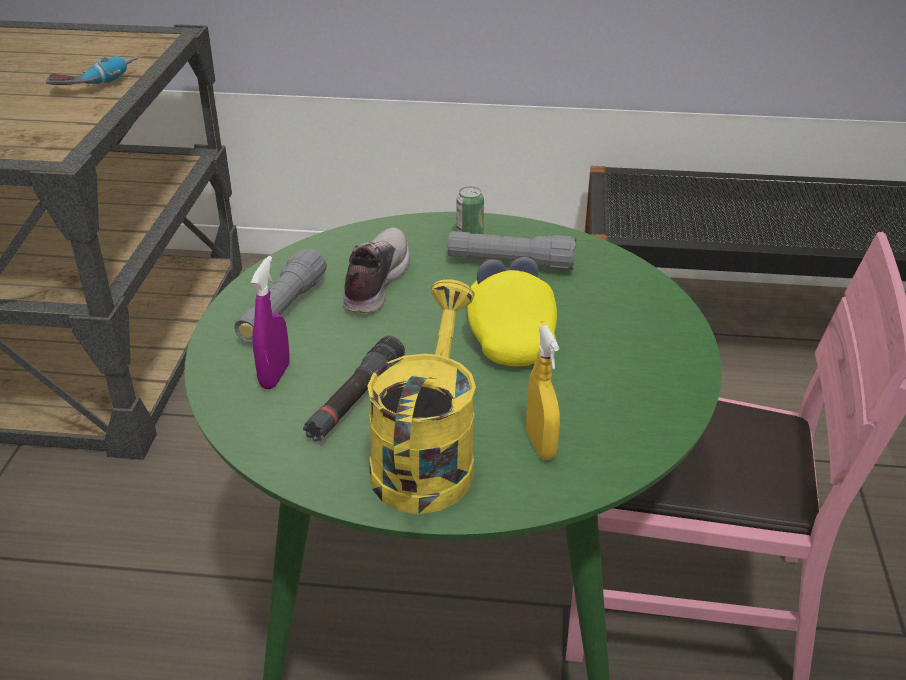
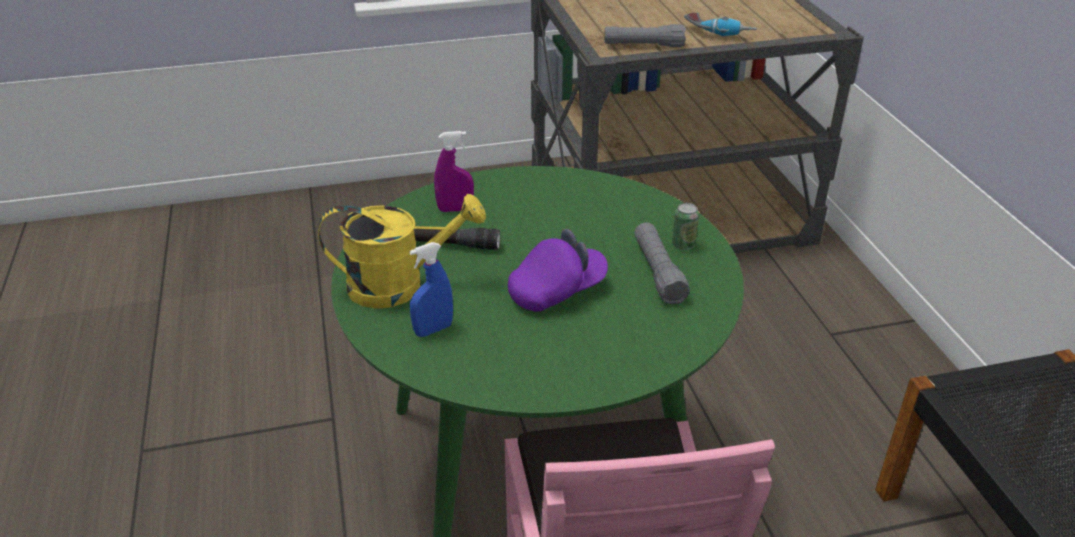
camera: 70 degrees right, 0 degrees up
grey flashlight [234,249,327,343] -> grey flashlight moved to [604,24,686,47]
shoe [343,227,410,313] -> none
yellow cap [467,257,557,367] -> purple cap [508,229,608,312]
yellow spray bottle [526,325,560,460] -> blue spray bottle [410,242,453,337]

